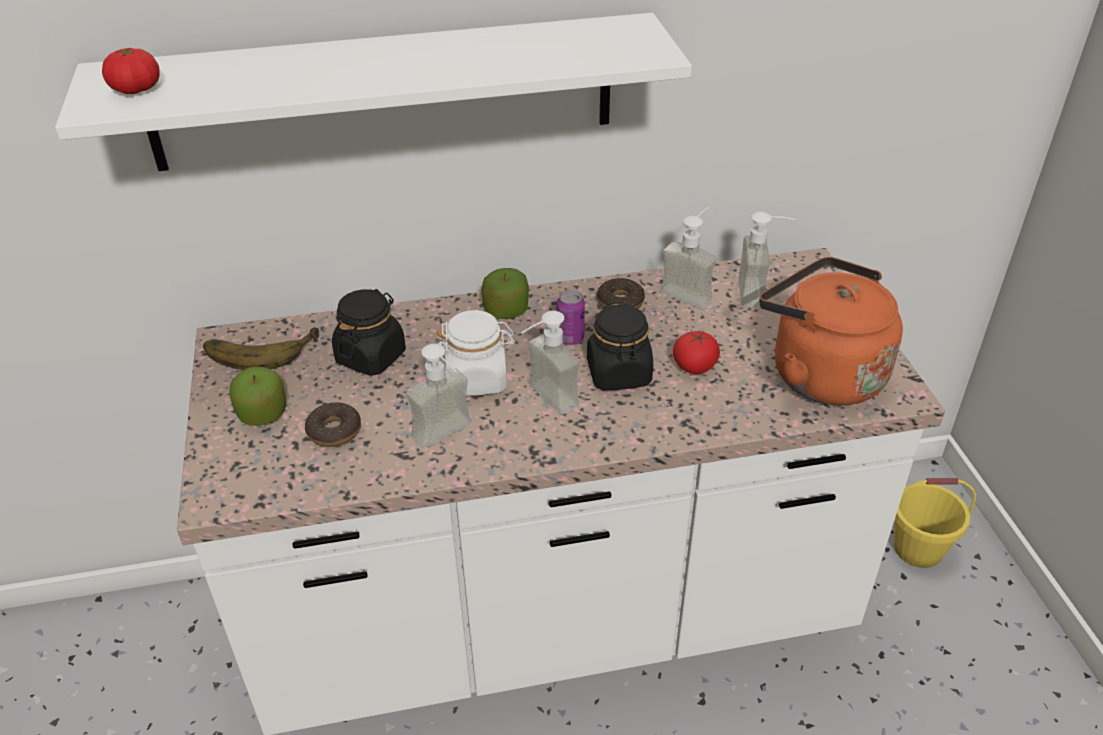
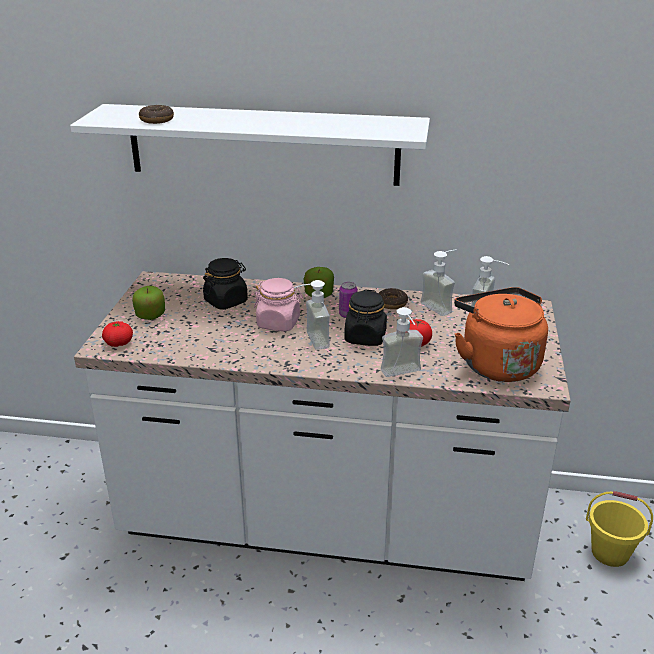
camera: 20 degrees right, 10 degrees down
tomato [102,48,160,94] -> tomato moved to [102,321,133,347]
banana [203,327,319,370] -> none
donut [305,402,361,447] -> donut moved to [139,105,174,124]
soap dispenser [406,344,471,448] -> soap dispenser moved to [381,307,423,377]
white jar [437,310,515,396] -> pink jar [254,278,303,331]

